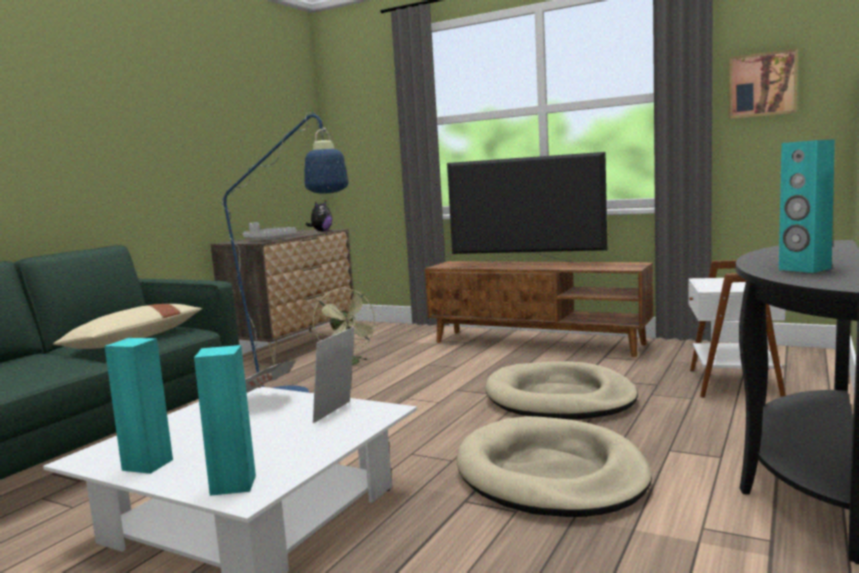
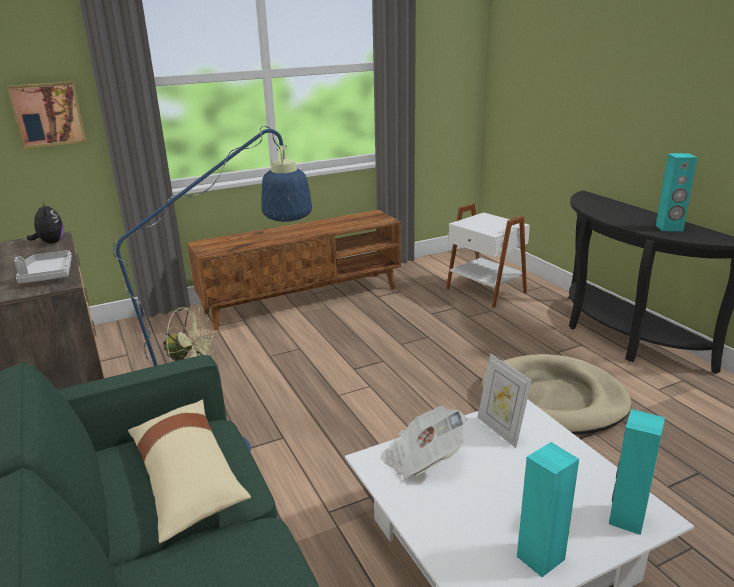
camera: 55 degrees left, 15 degrees up
television [447,152,607,263] -> none
beige dog bed [485,361,638,420] -> none
picture [729,48,798,119] -> picture moved to [7,81,86,149]

